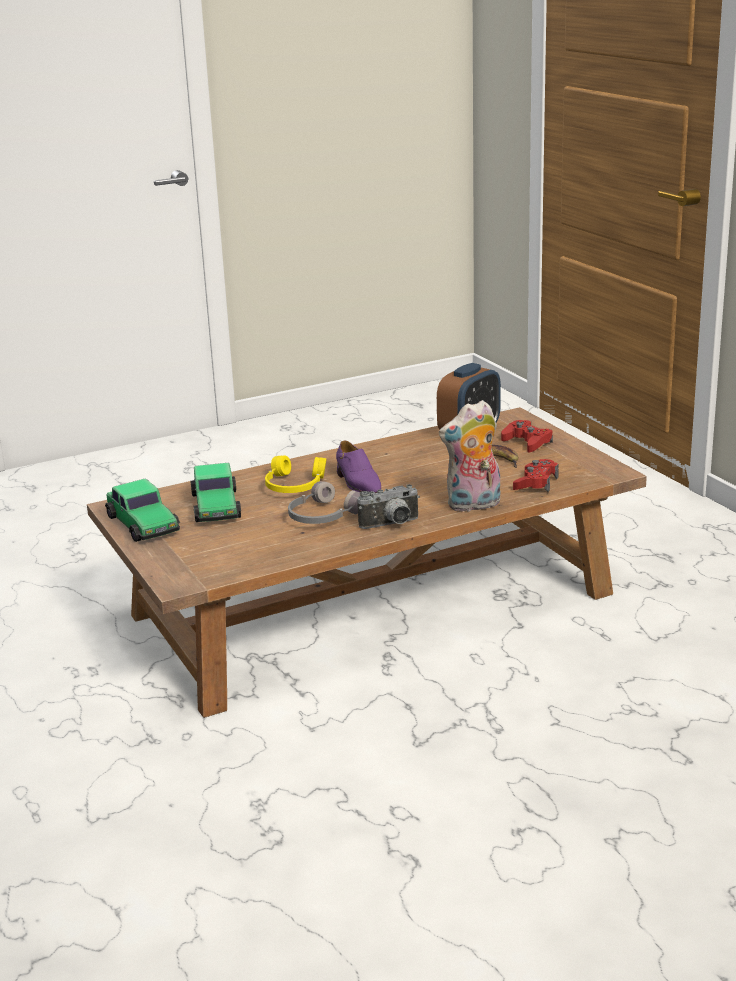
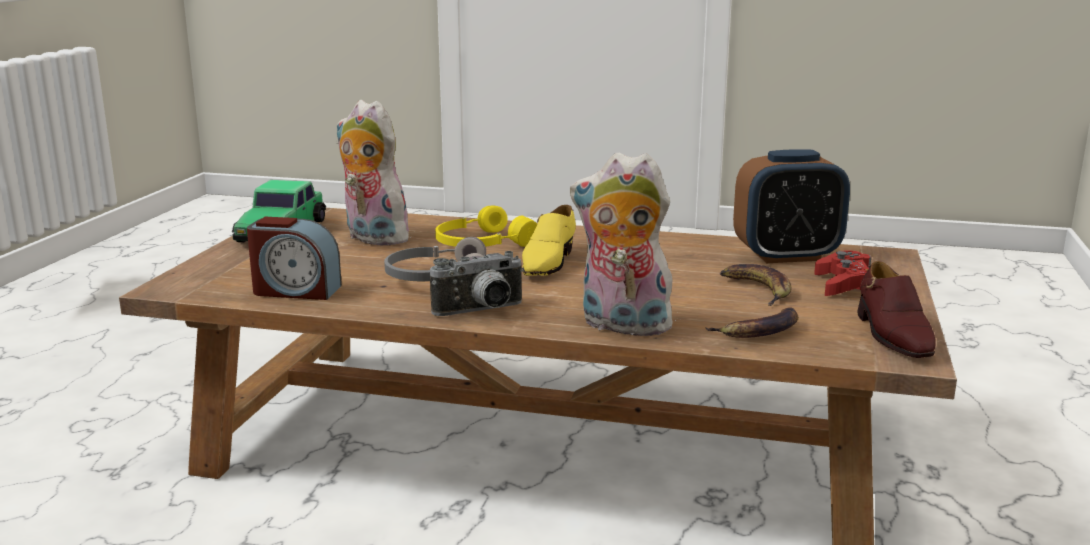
camera: 40 degrees right, 5 degrees down
toy car [190,463,241,522] -> plush toy [336,100,411,246]
purple shoe [336,440,381,493] -> yellow shoe [522,205,576,276]
camera [357,484,420,529] -> camera turned 45 degrees counterclockwise [430,251,524,316]
red game controller [513,459,559,492] -> banana [705,307,799,338]
none -> alarm clock [247,217,342,300]
none -> brown shoe [858,261,936,358]

